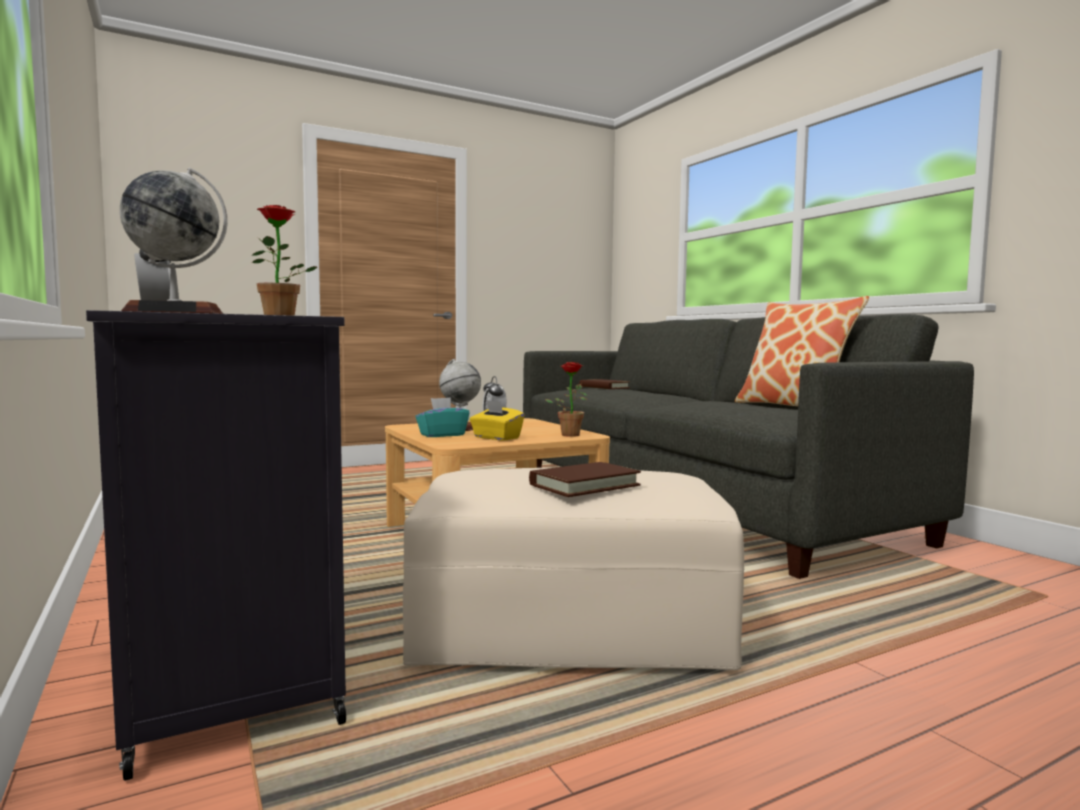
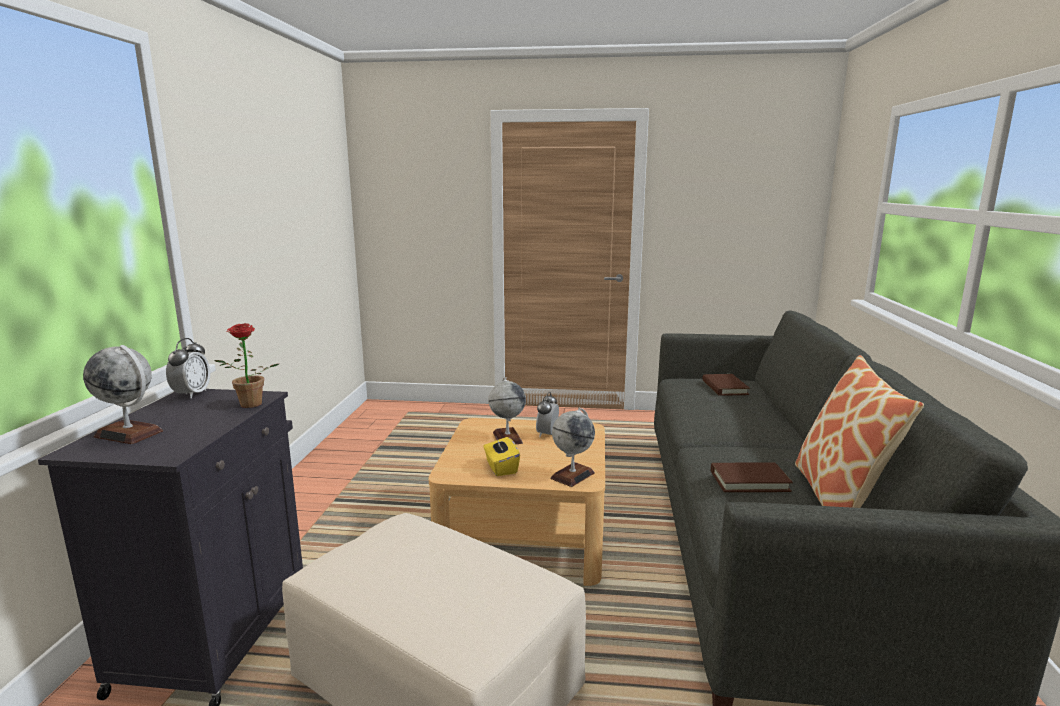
camera: 35 degrees right, 10 degrees up
turquoise tissue box [416,397,470,437] -> none
brown book [529,462,641,497] -> brown book moved to [711,462,793,492]
potted plant [545,362,587,437] -> globe [551,407,595,487]

